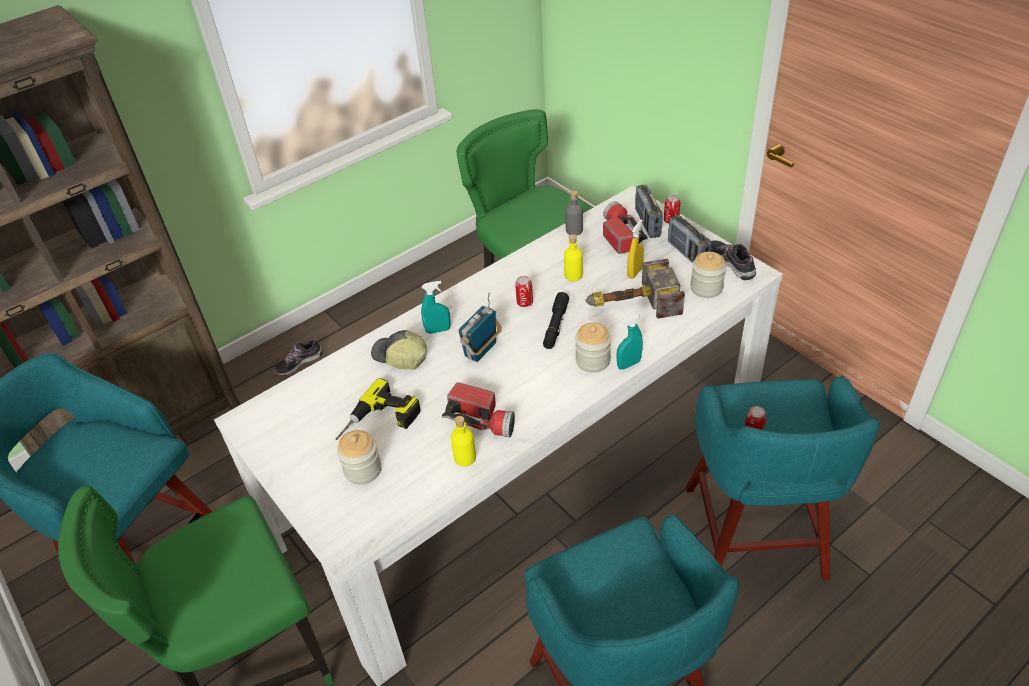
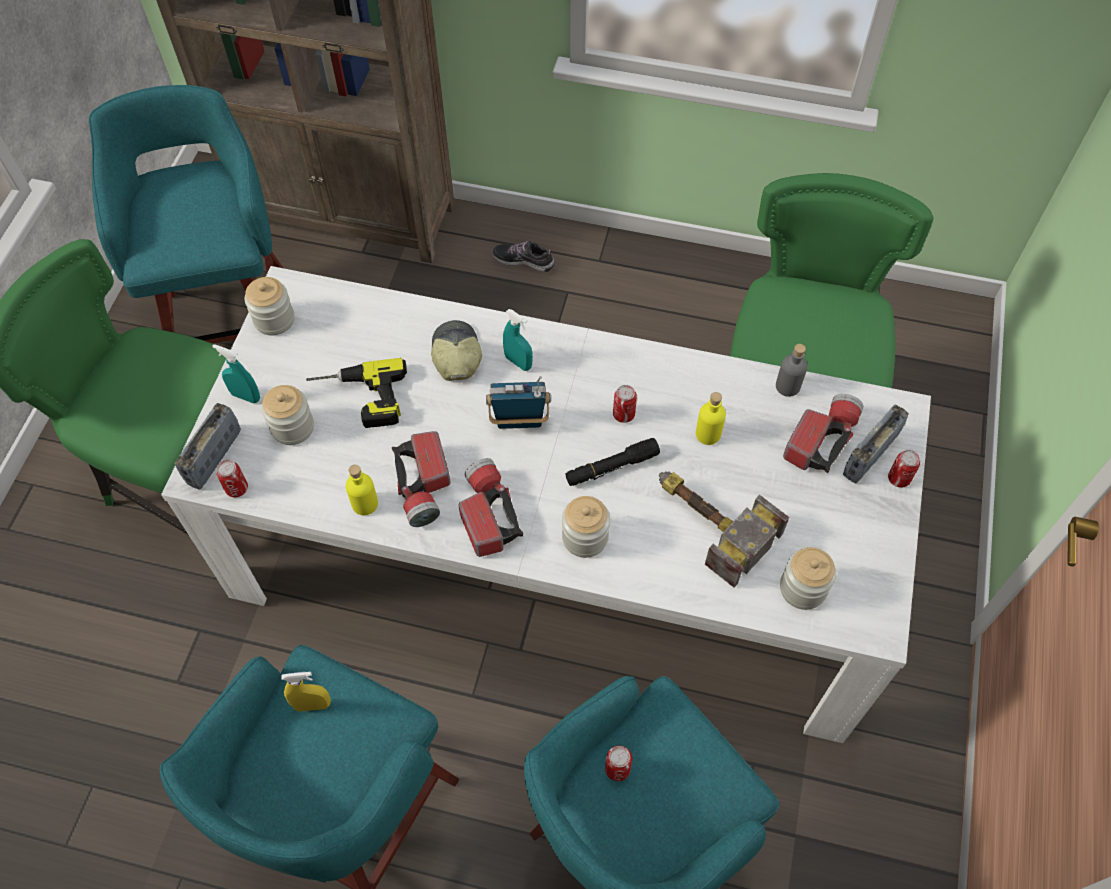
camera: 50 degrees right, 15 degrees up
turquoise spray bottle [616,314,643,370] -> turquoise spray bottle moved to [212,344,260,404]
yellow spray bottle [627,219,644,279] -> yellow spray bottle moved to [281,672,331,711]
radio [668,215,712,263] -> radio moved to [175,403,241,489]
shoe [711,240,756,280] -> none
none -> can [216,460,248,498]
none -> jar [245,277,294,336]
none -> flashlight [458,458,523,557]

